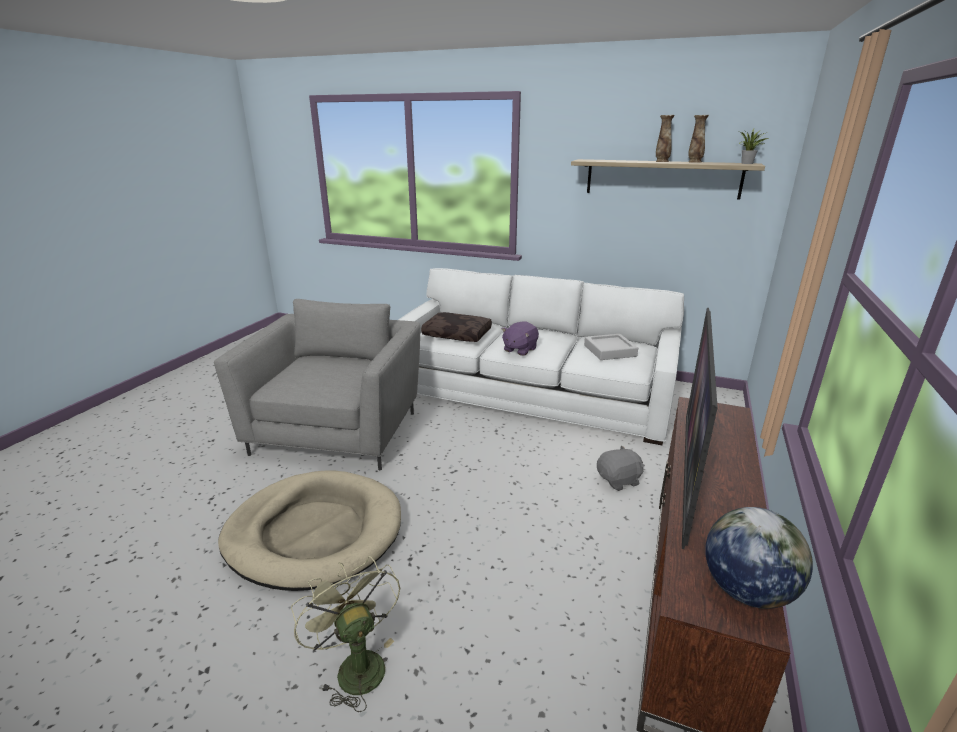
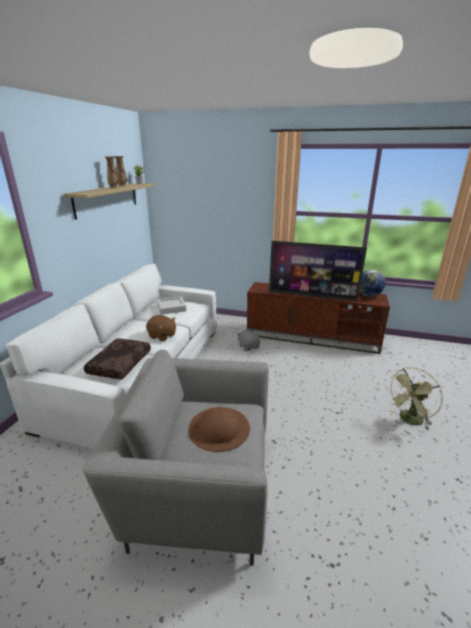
camera: 95 degrees left, 0 degrees up
beige dog bed [218,471,401,591] -> none
purple plush toy [502,321,539,356] -> brown plush toy [146,315,176,341]
none -> brown hat [188,407,250,452]

